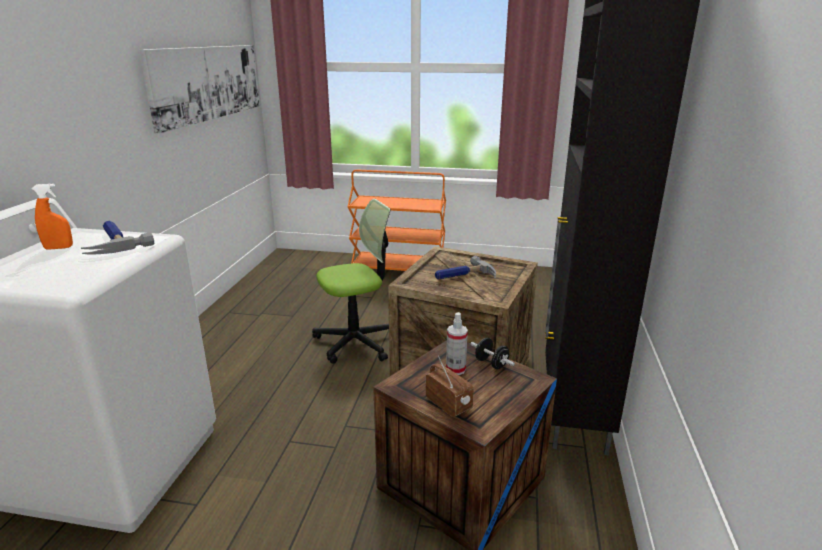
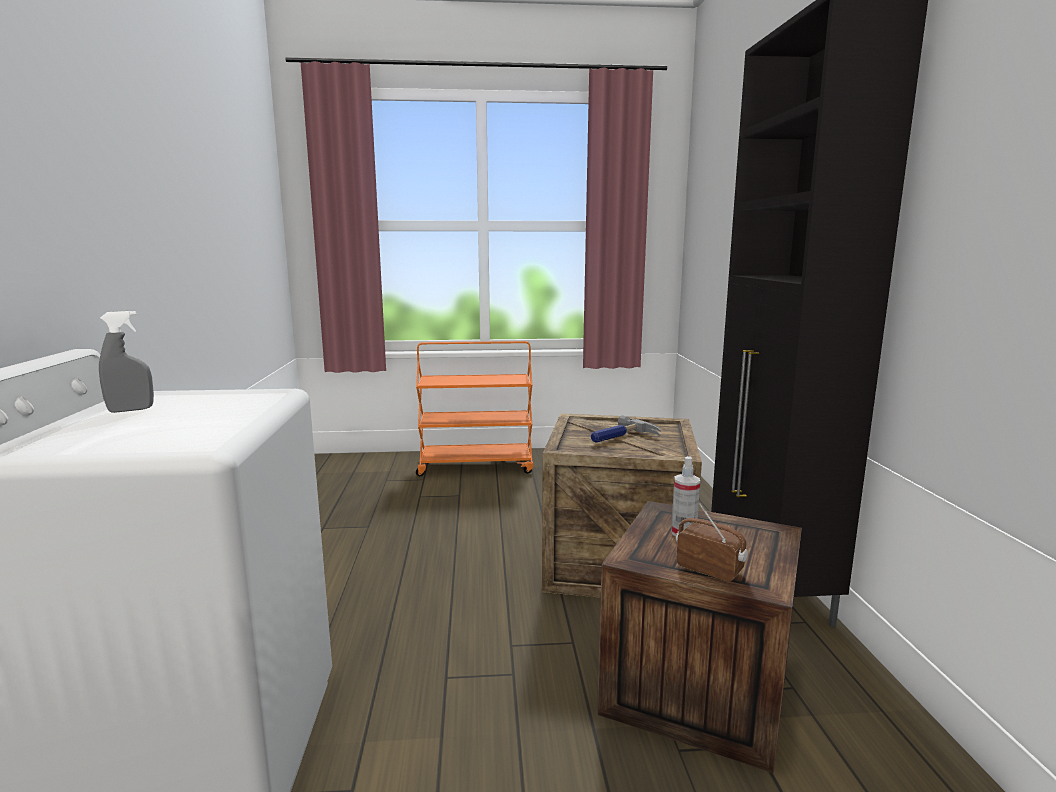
camera: 15 degrees left, 10 degrees down
orange spray bottle [31,183,73,250] -> grey spray bottle [99,311,154,413]
hammer [81,220,154,255] -> none
picture [139,45,260,134] -> none
office chair [312,199,391,364] -> none
black dumbbell [471,338,515,370] -> none

